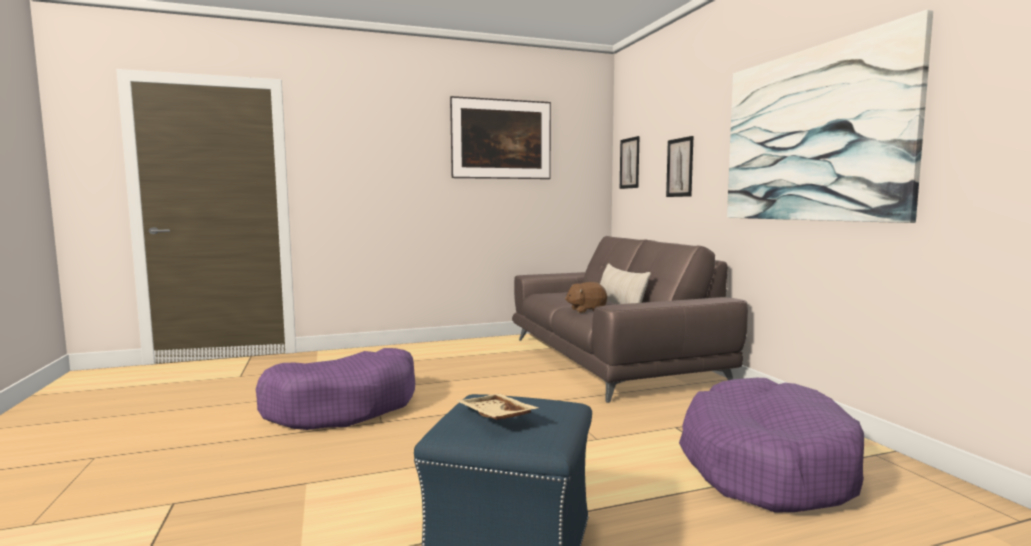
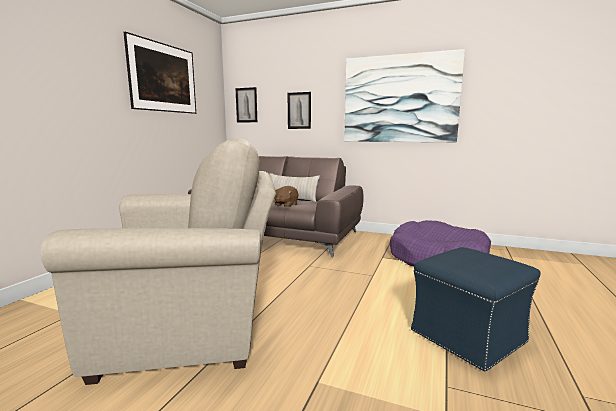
camera: 50 degrees left, 5 degrees up
purple dog bed [256,348,415,430] -> beige armchair [41,138,276,385]
beige tray [456,394,539,420] -> none

